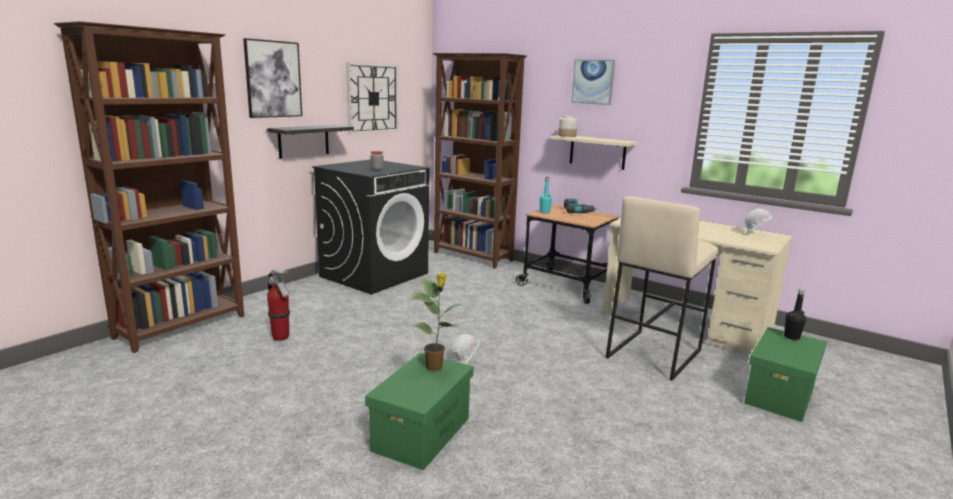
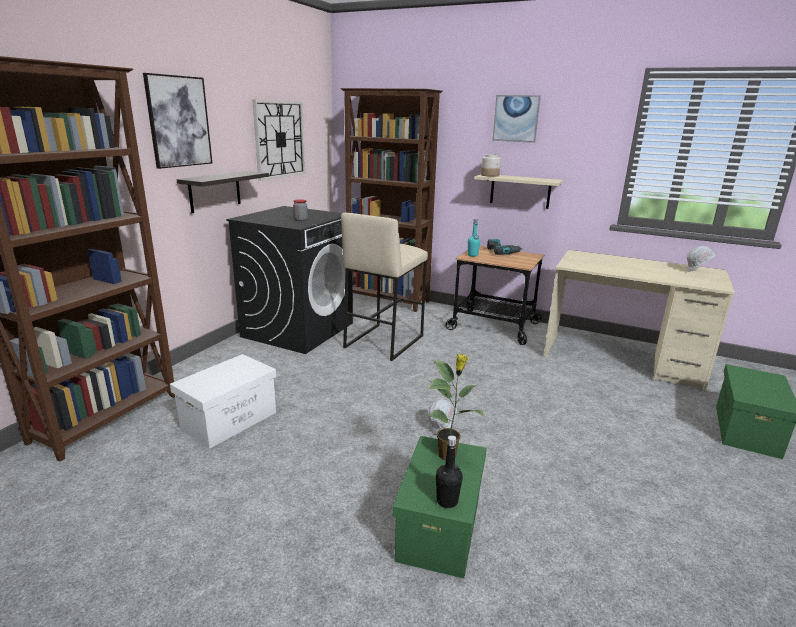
camera: 10 degrees left, 5 degrees up
fire extinguisher [267,269,290,341] -> white storage box [170,354,276,449]
beige stool [606,196,718,381] -> beige stool moved to [341,213,428,361]
black bottle [784,288,806,340] -> black bottle moved to [436,435,463,508]

